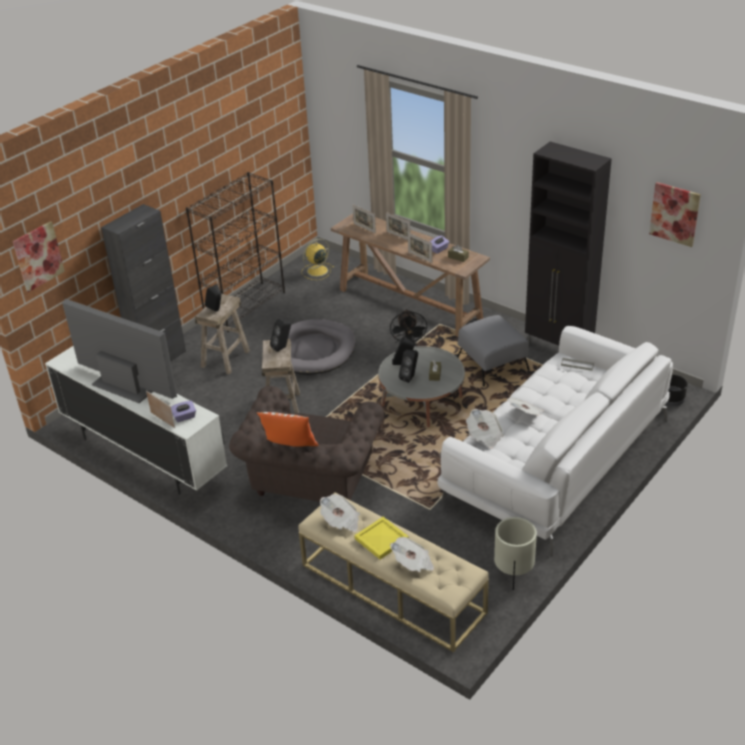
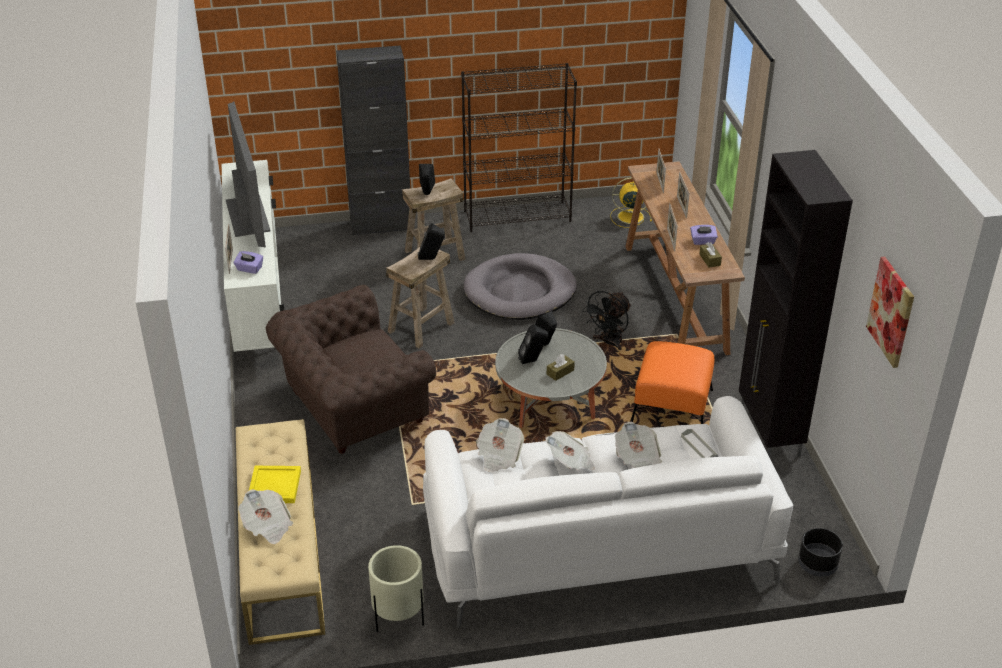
camera: 40 degrees right, 0 degrees up
picture [12,221,65,292] -> none
pillow [257,412,318,447] -> none
newspaper [320,494,360,532] -> newspaper moved to [615,422,662,468]
grey ottoman [457,315,530,386] -> orange ottoman [630,341,714,424]

